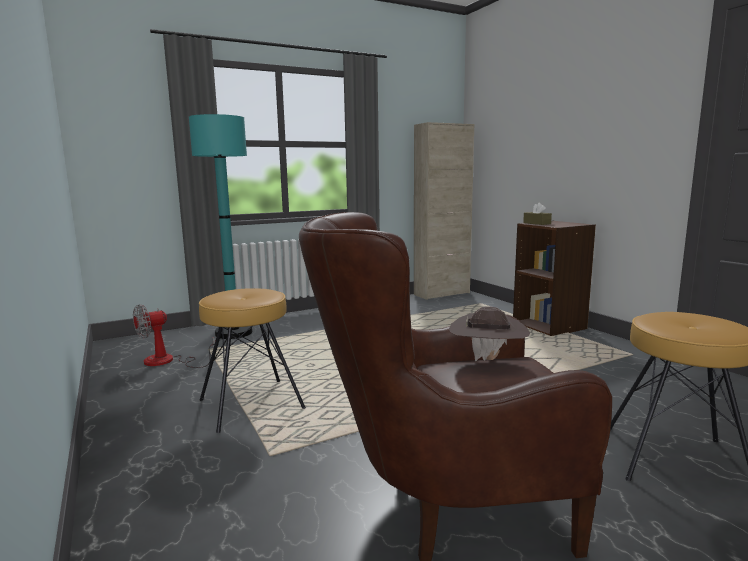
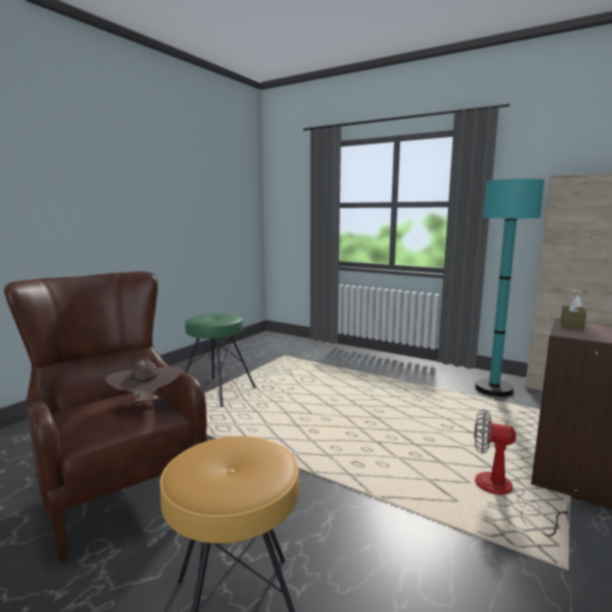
camera: 60 degrees right, 0 degrees up
fan [133,304,216,368] -> fan moved to [474,409,570,536]
turquoise floor lamp [189,114,252,339] -> turquoise floor lamp moved to [475,179,544,397]
brown stool [199,288,306,433] -> green stool [185,313,256,407]

